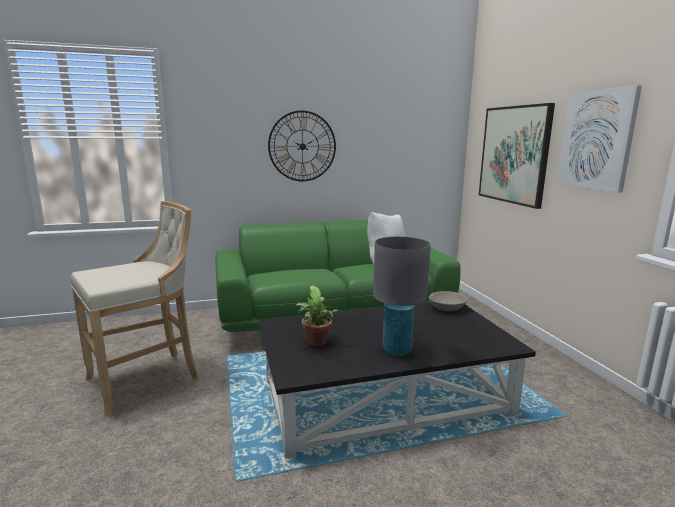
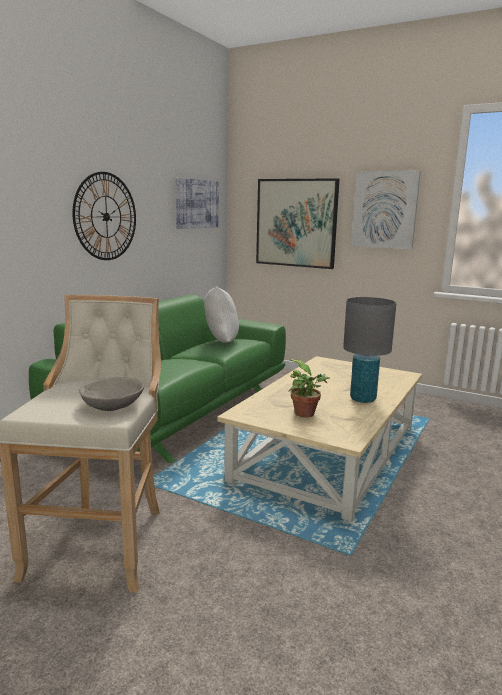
camera: 45 degrees left, 0 degrees up
black coffee table [258,302,536,458] -> beige coffee table [217,356,422,521]
grey bowl [429,291,468,311] -> grey bowl moved to [79,377,145,411]
none -> picture [176,178,219,229]

